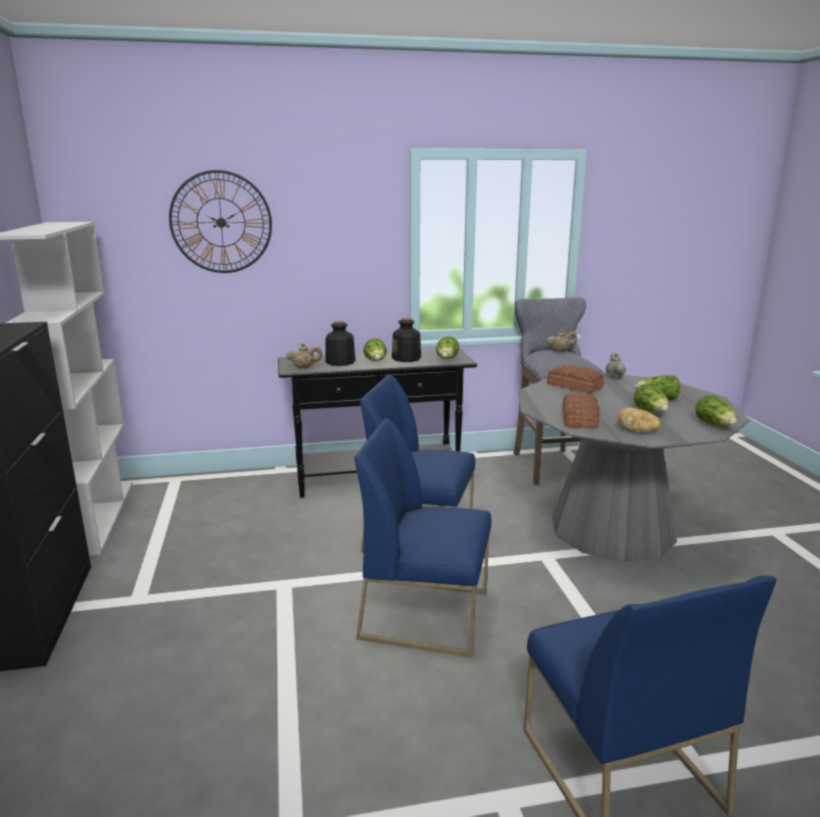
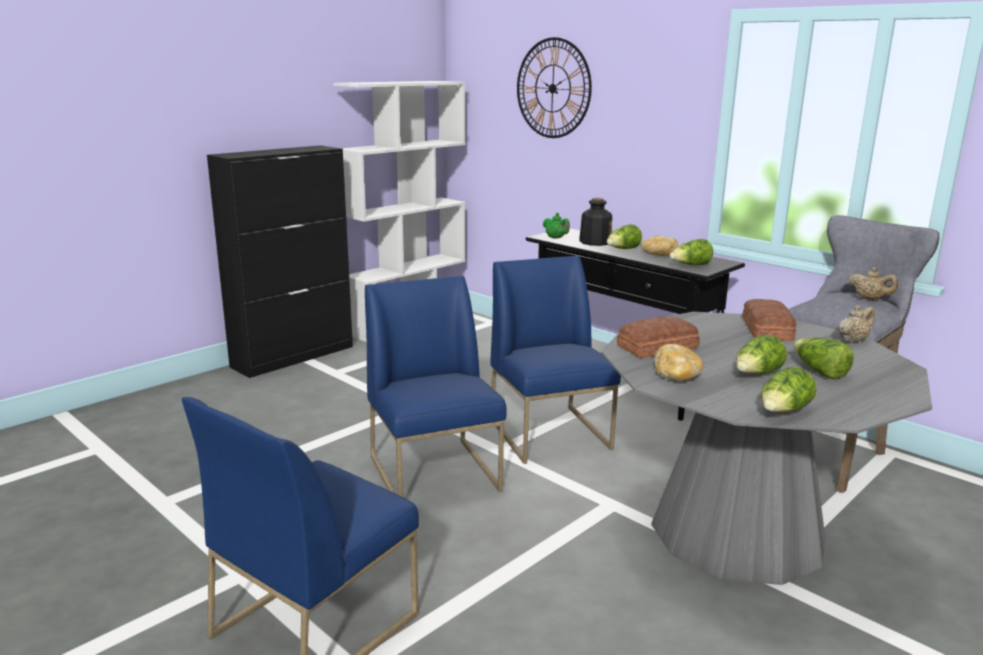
camera: 55 degrees right, 0 degrees up
beige teapot [286,343,322,369] -> green teapot [543,213,570,239]
bottle [392,318,421,362] -> bread [641,236,678,256]

